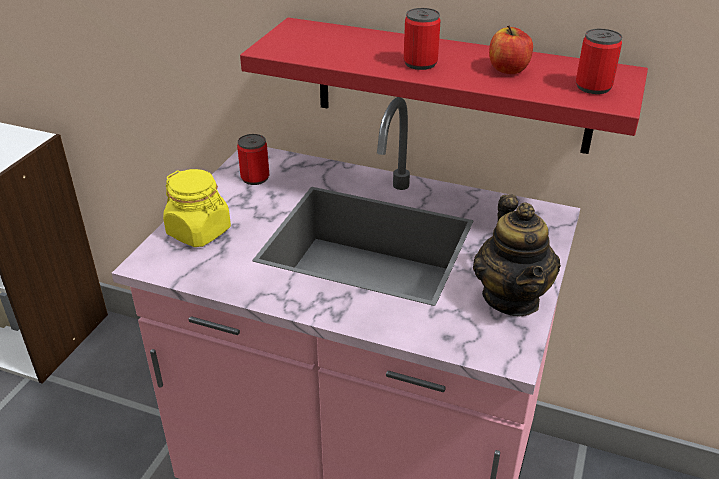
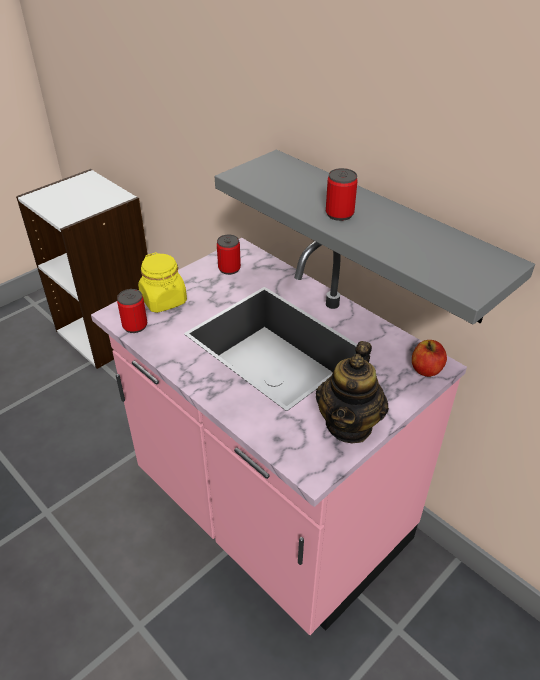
camera: 25 degrees right, 5 degrees up
red shelf [240,18,648,154] -> grey shelf [215,150,535,324]
apple [489,25,533,74] -> apple moved to [412,340,447,377]
can [576,29,622,94] -> can moved to [117,289,147,333]

